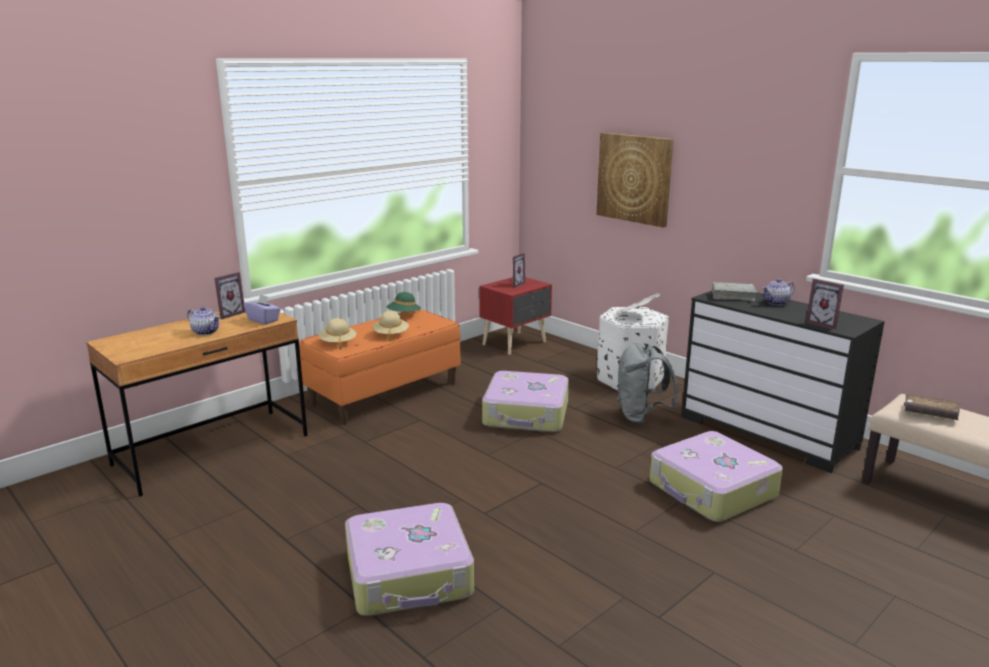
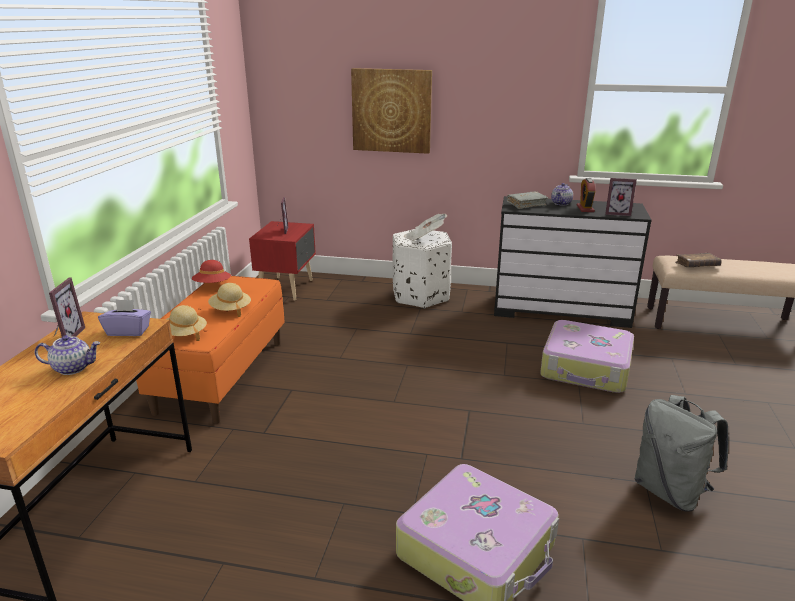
camera: 35 degrees left, 5 degrees up
green hat [386,292,421,312] -> red hat [192,260,231,283]
suitcase [482,371,569,432] -> none
grey backpack [617,343,678,425] -> grey backpack moved to [634,395,729,512]
none -> alarm clock [577,178,596,212]

